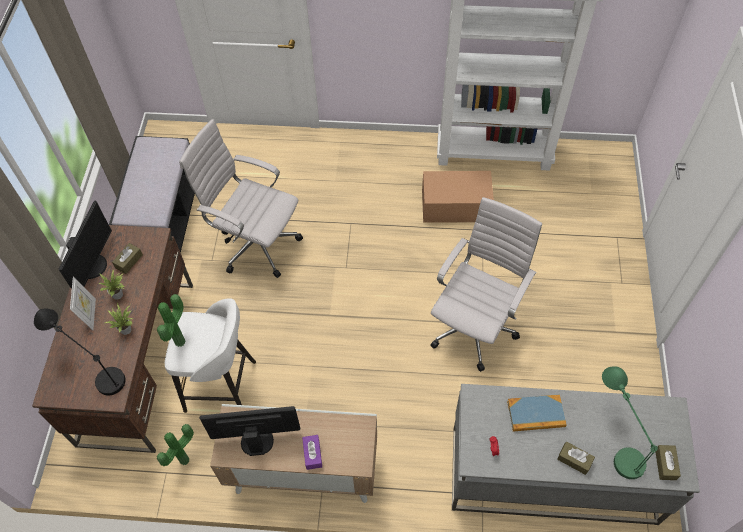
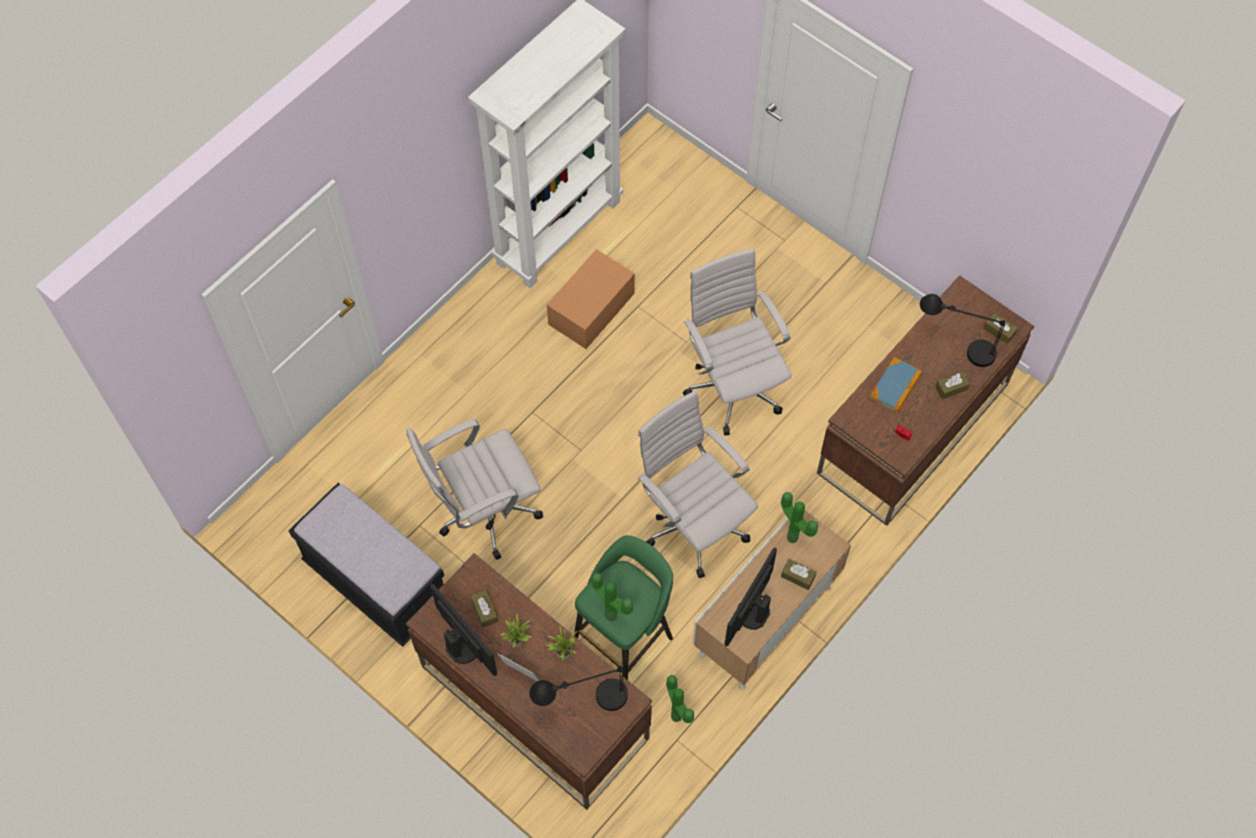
camera: 55 degrees left, 5 degrees up
white stool [165,298,256,413] -> green stool [574,535,673,680]
purple tissue box [302,435,322,470] -> brown tissue box [781,559,816,590]
grey desk [452,384,700,525] -> brown desk [817,275,1034,526]
green table lamp [602,366,658,479] -> black table lamp [920,294,1005,367]
none -> white office chair [638,391,758,578]
none -> potted plant [781,492,818,544]

